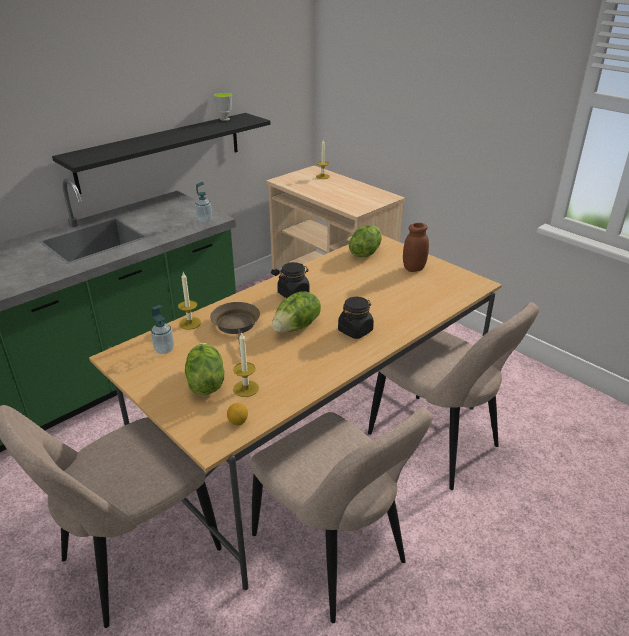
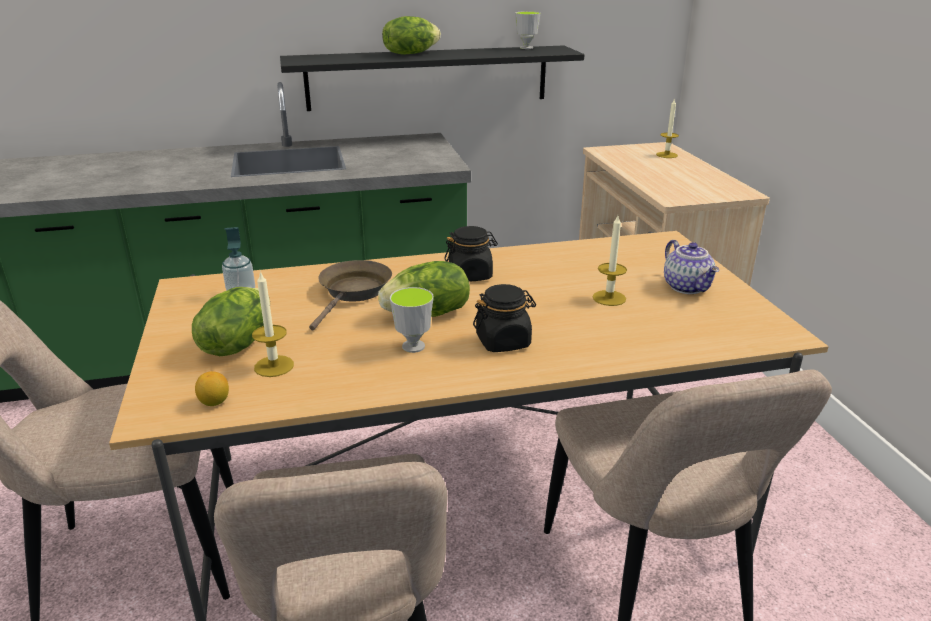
camera: 30 degrees right, 5 degrees down
candle [178,272,201,330] -> candle moved to [593,216,627,306]
soap dispenser [195,182,212,223] -> none
lettuce [349,225,381,258] -> lettuce moved to [382,16,441,55]
brown jar [403,223,429,272] -> teapot [664,240,719,294]
none -> cup [390,287,434,353]

